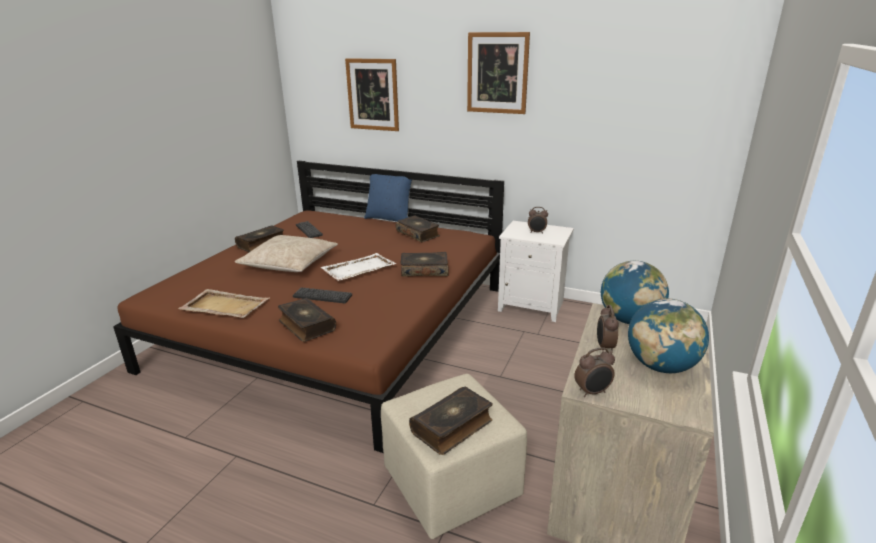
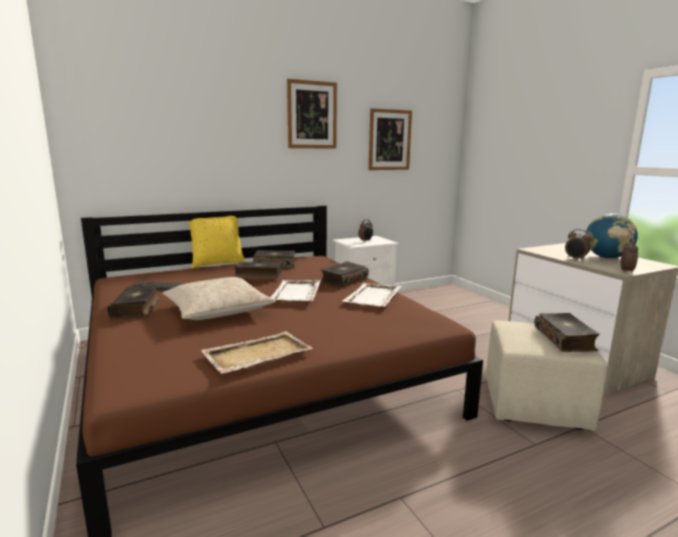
camera: 50 degrees left, 10 degrees down
book [278,298,336,342] -> book moved to [234,262,282,280]
keyboard [293,287,352,303] -> none
picture [345,58,399,131] -> picture moved to [369,108,412,170]
blue pillow [364,174,413,222] -> yellow pillow [188,216,245,268]
globe [601,261,669,324] -> none
none -> white tray [342,283,401,307]

